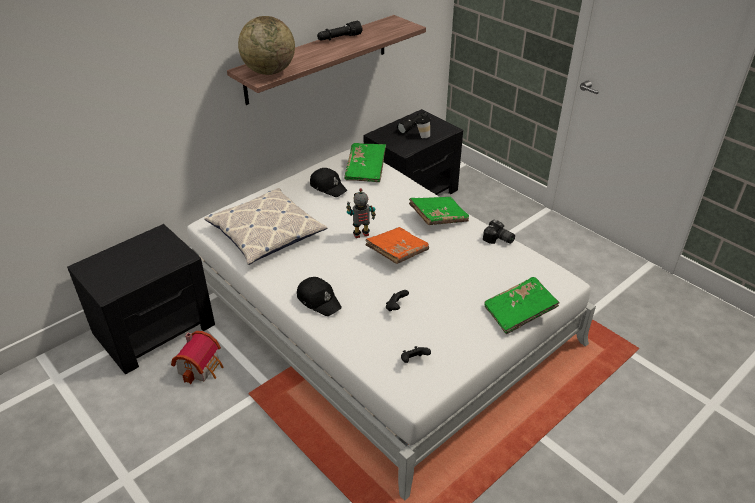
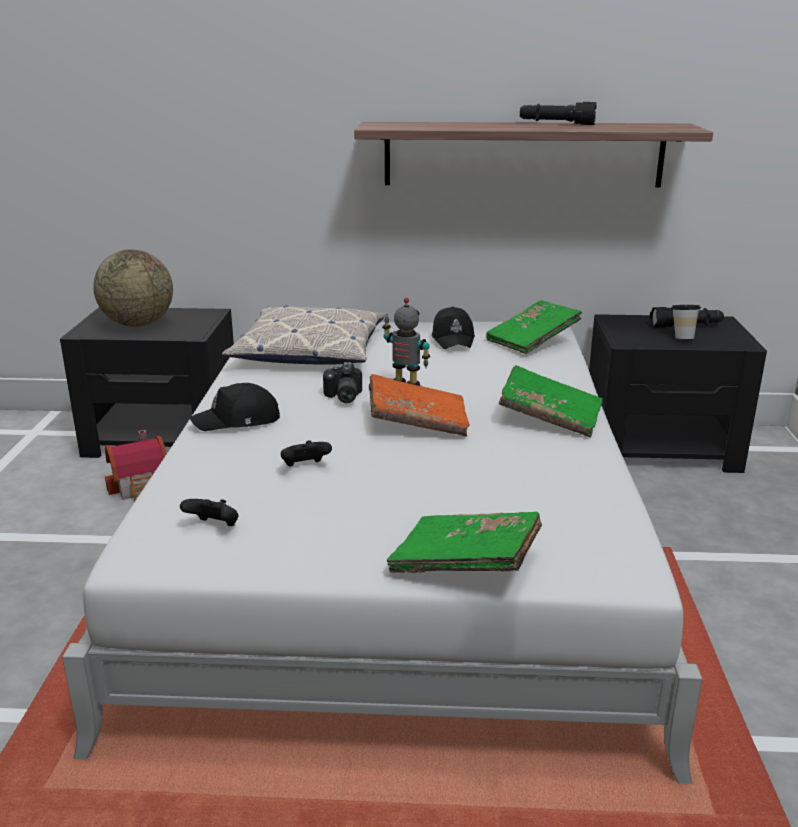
camera: 45 degrees right, 15 degrees down
globe [238,16,295,75] -> globe moved to [93,250,173,327]
black cap [297,277,342,316] -> black cap turned 75 degrees clockwise [189,383,280,431]
camera [483,220,515,244] -> camera moved to [323,362,362,404]

